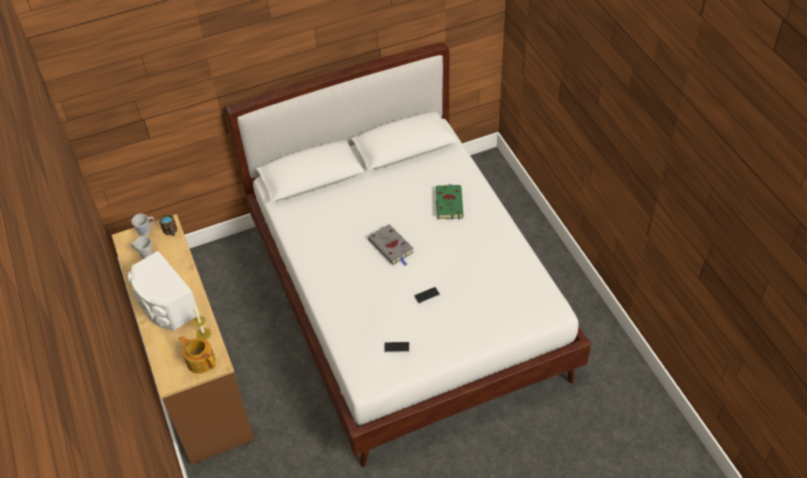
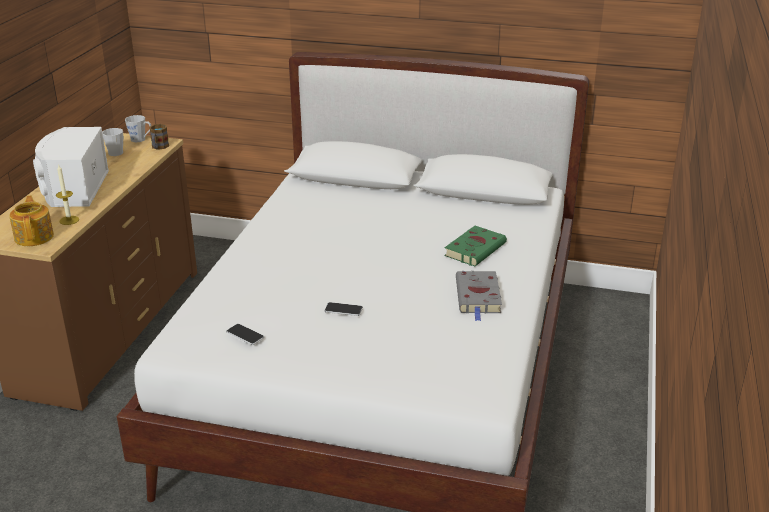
camera: 35 degrees right, 20 degrees down
grey book [368,224,414,266] -> grey book moved to [456,271,502,321]

